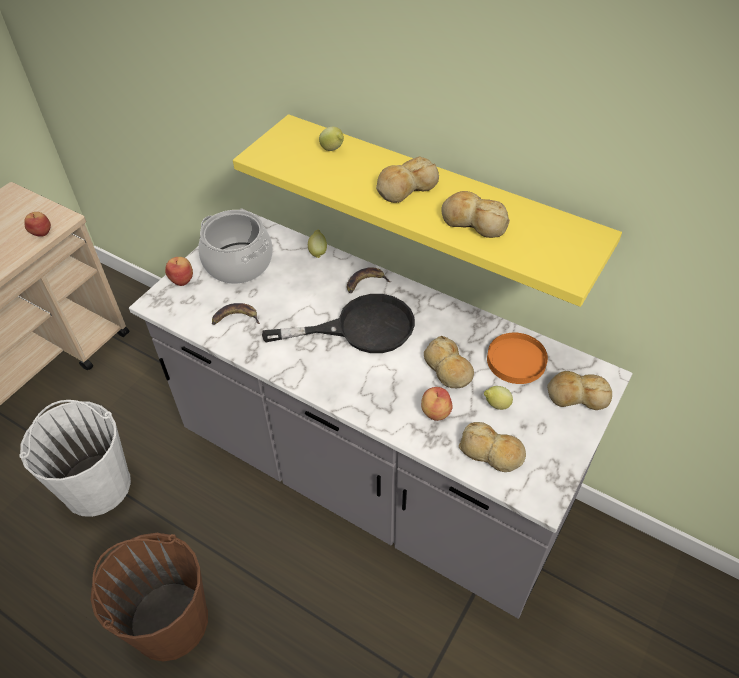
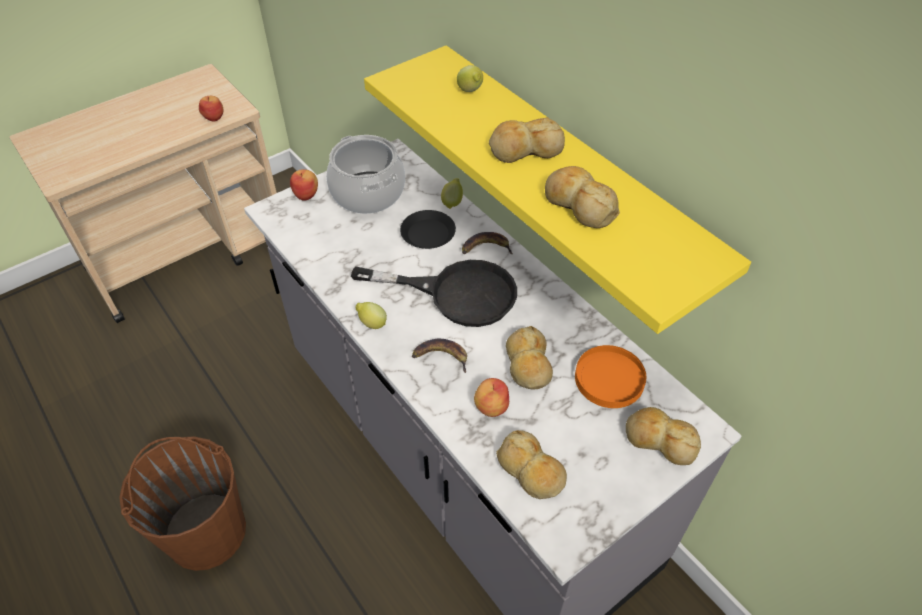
camera: 20 degrees right, 0 degrees up
white bucket [19,400,131,517] -> none
banana [212,303,260,325] -> banana moved to [412,339,467,373]
lemon [484,386,513,410] -> lemon moved to [355,302,387,329]
none -> black plate [400,210,456,249]

